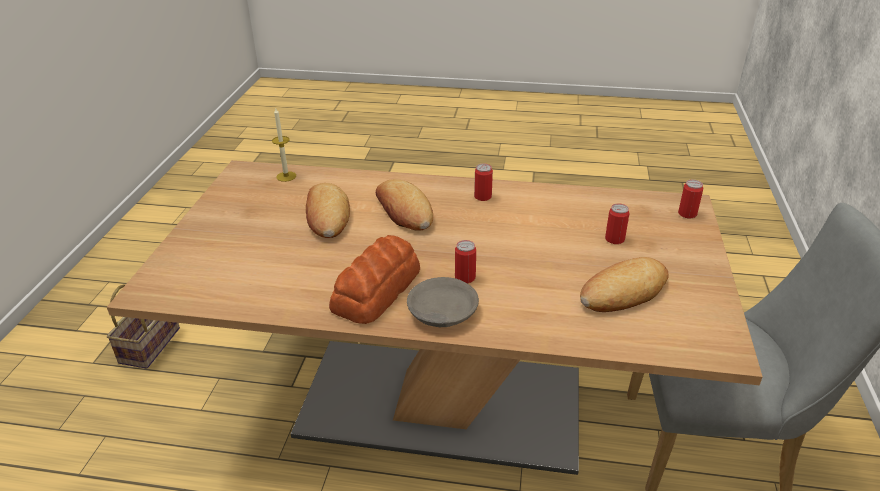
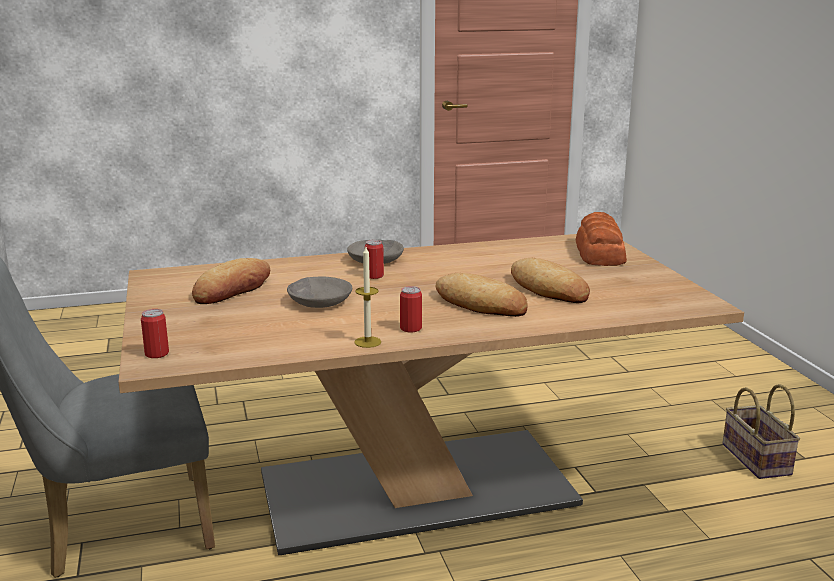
camera: 155 degrees right, 15 degrees down
candle [272,108,296,182] -> candle moved to [354,247,381,348]
bread [329,235,420,324] -> bread moved to [576,212,627,266]
can [605,203,630,244] -> none
none -> grey bowl [287,277,352,308]

